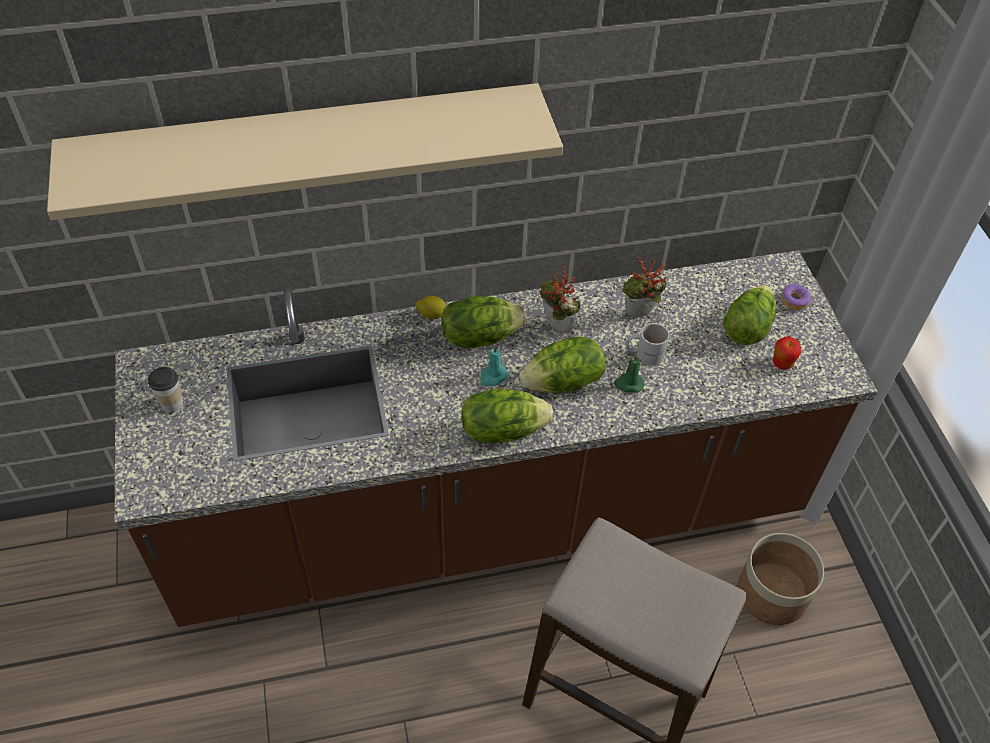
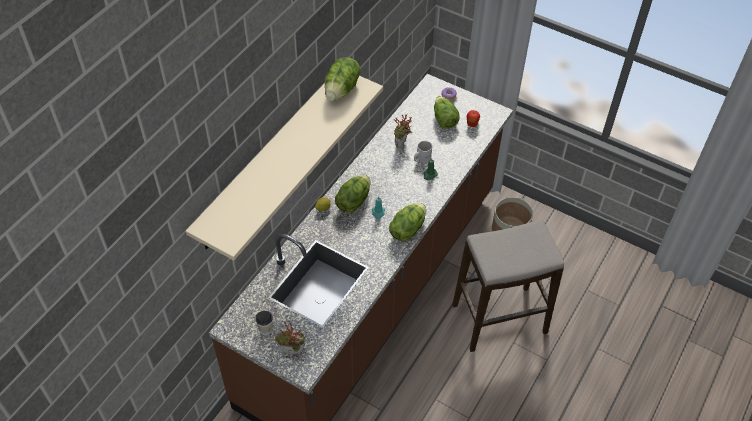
camera: 45 degrees left, 0 degrees up
lettuce [519,336,606,393] -> lettuce moved to [325,57,361,101]
potted plant [539,266,580,333] -> potted plant moved to [275,322,305,354]

